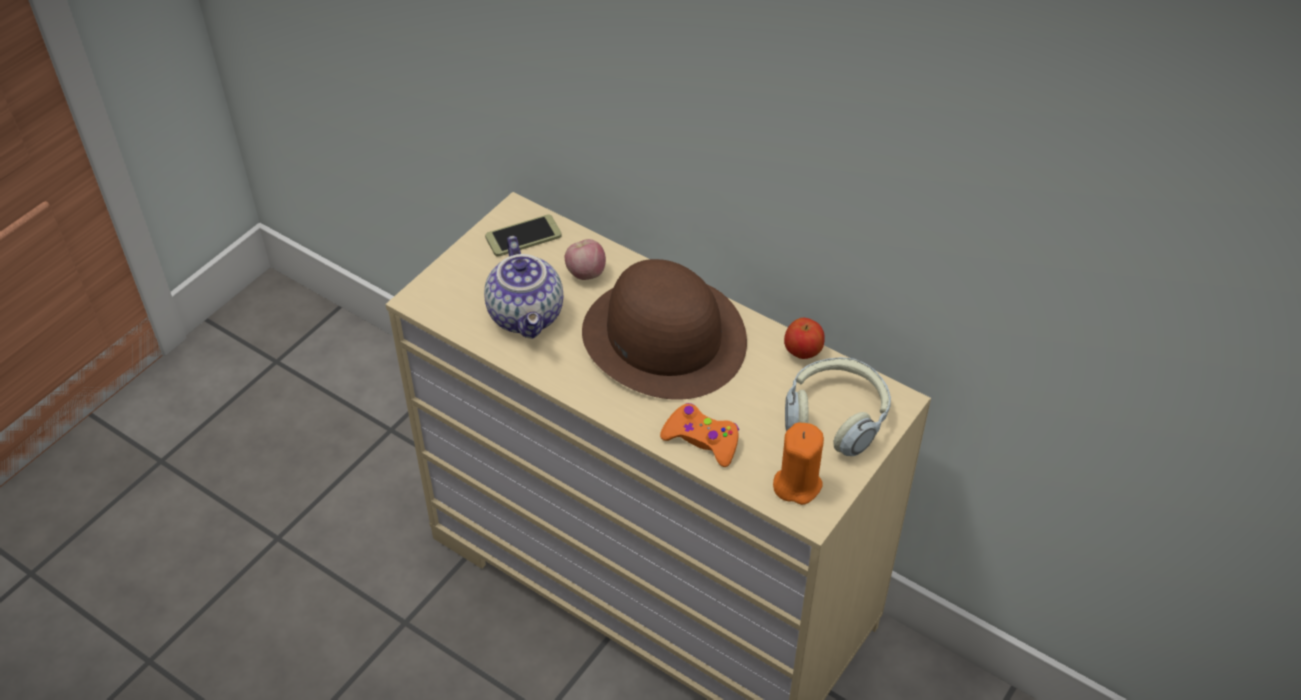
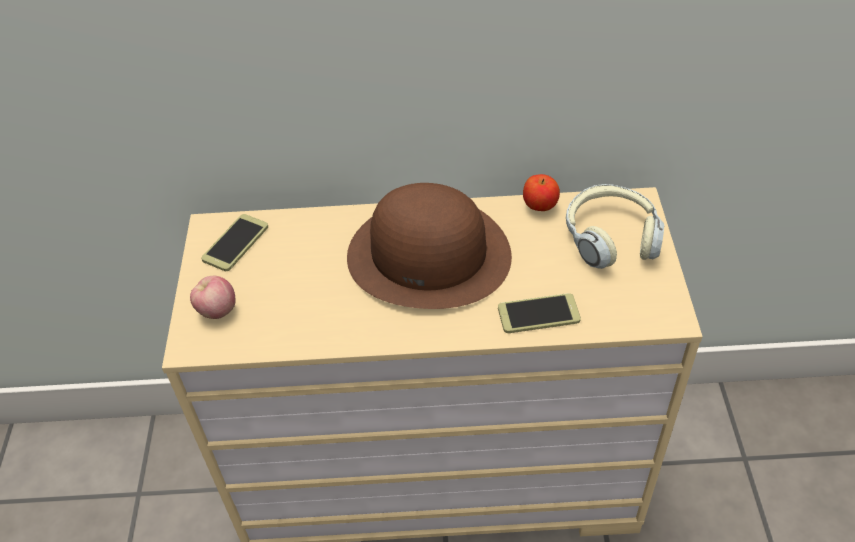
camera: 35 degrees left, 0 degrees up
teapot [484,236,563,339] -> none
apple [565,239,606,280] -> apple moved to [190,276,235,319]
orange game controller [660,403,739,467] -> phone [498,293,581,333]
orange candle [773,422,824,505] -> none

